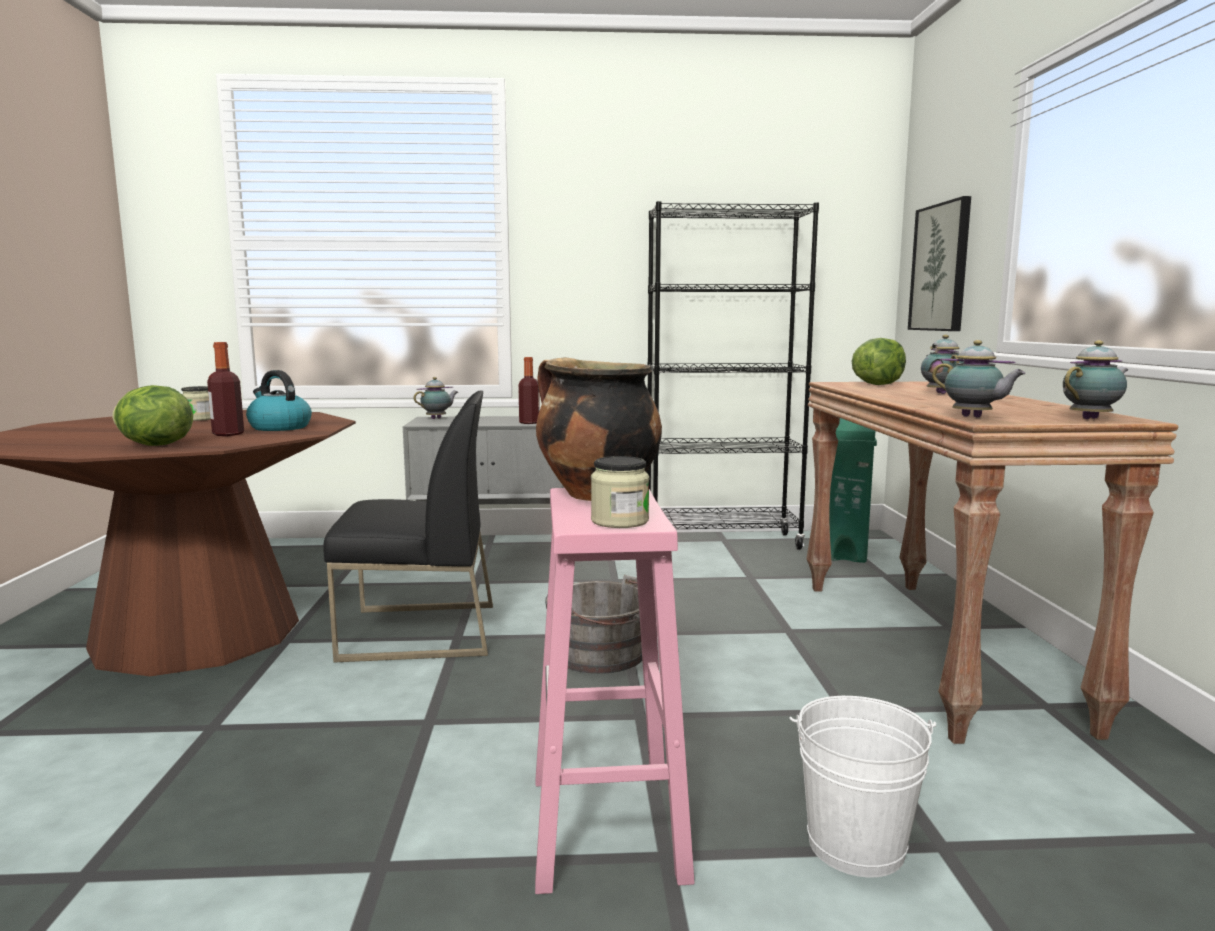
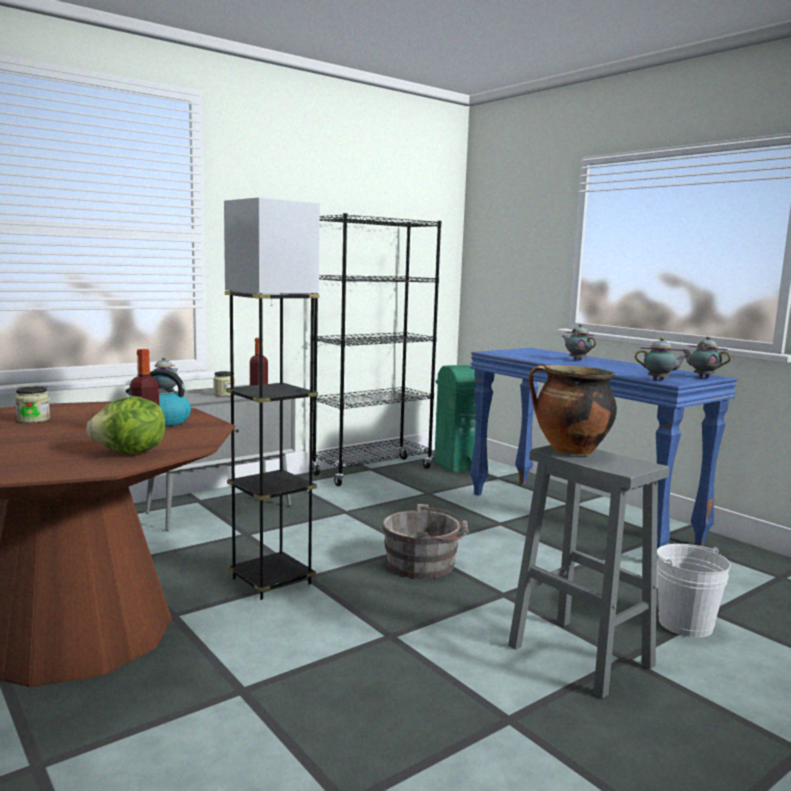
camera: 35 degrees left, 0 degrees up
black chair [323,391,493,662] -> grey floor lamp [224,198,320,600]
pink stool [535,488,695,894] -> grey stool [508,445,669,698]
jar [591,456,650,528] -> jar moved to [213,371,235,397]
brown console table [806,382,1178,744] -> blue console table [470,348,737,560]
lettuce [852,338,906,385] -> none
picture [908,196,971,331] -> none
teapot [1063,340,1128,419] -> teapot turned 75 degrees counterclockwise [682,336,731,378]

